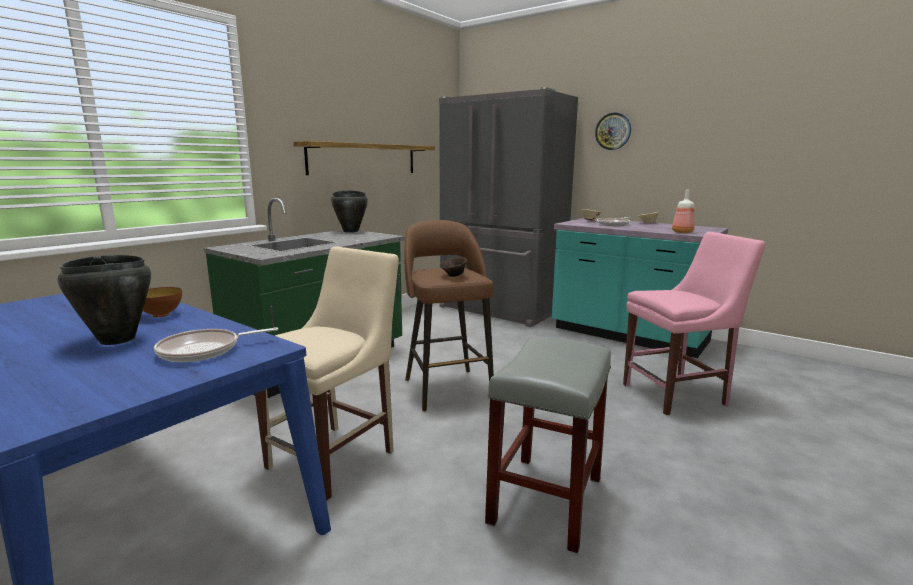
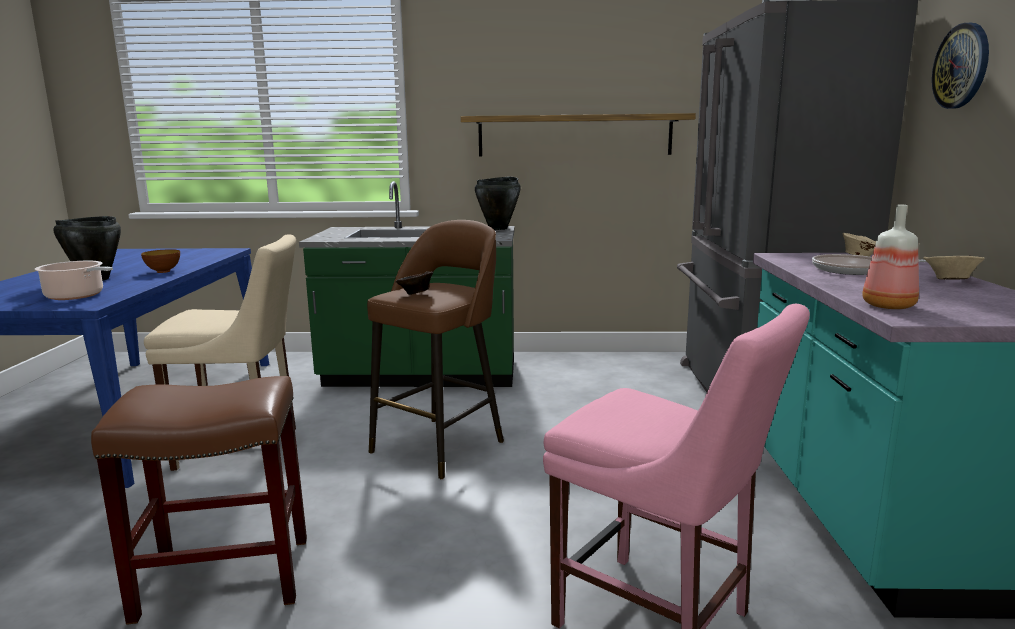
camera: 55 degrees right, 0 degrees up
frying pan [154,327,278,362] -> cooking pot [35,261,113,300]
grey stool [485,337,611,553] -> brown stool [91,376,307,625]

